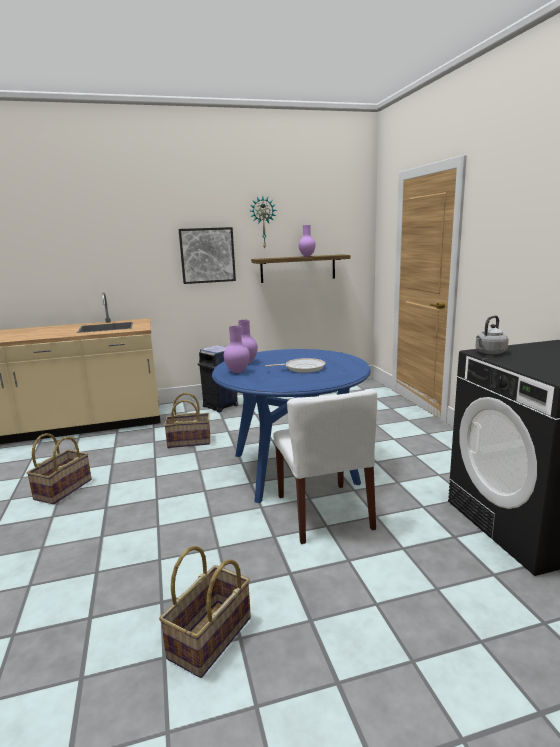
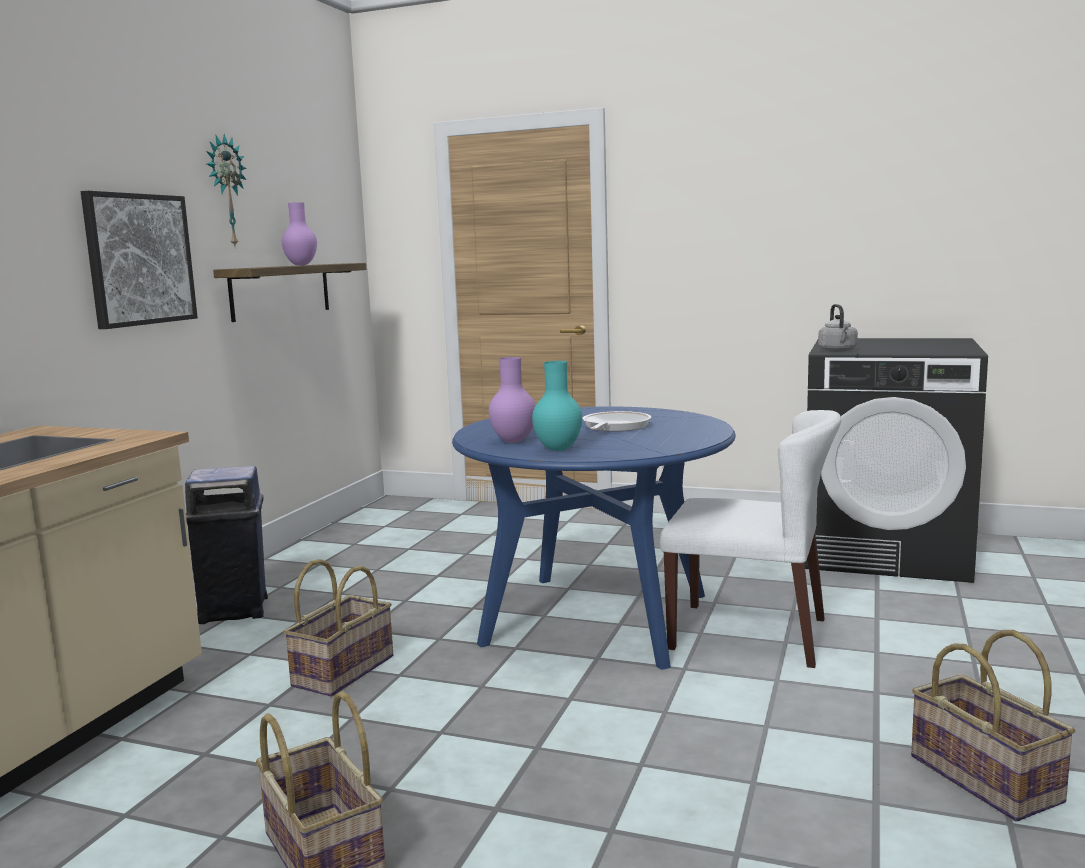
camera: 55 degrees left, 5 degrees down
purple vase [224,326,250,373] -> turquoise vase [532,361,582,451]

